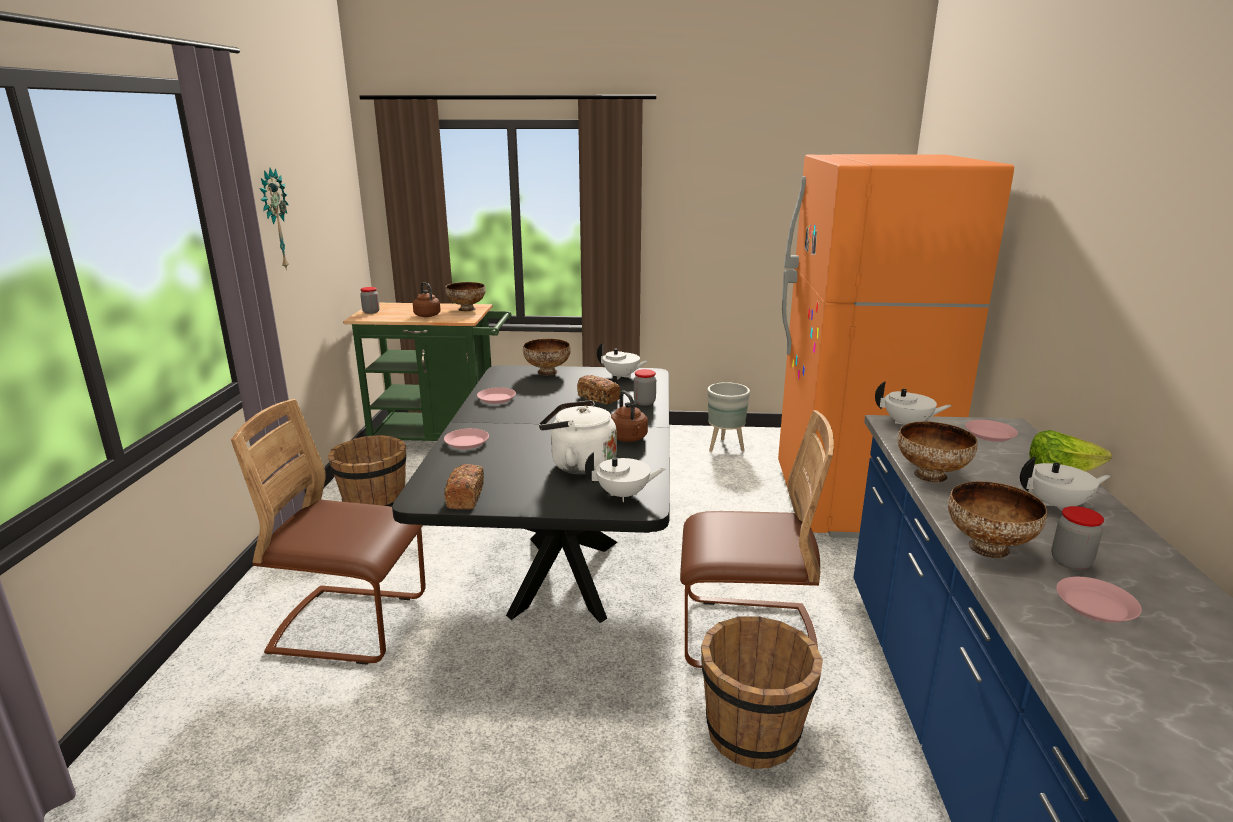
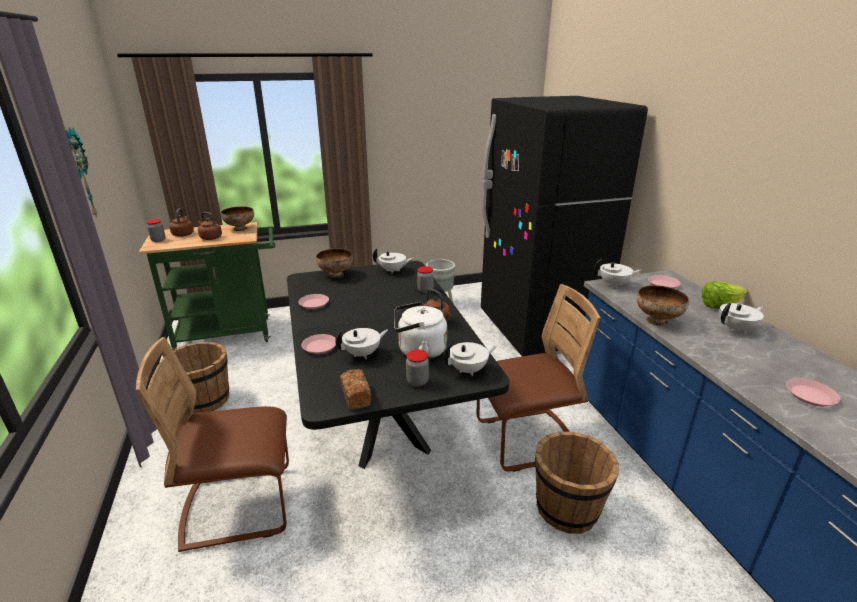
camera: 20 degrees left, 5 degrees up
bread [577,375,620,404] -> none
orange fridge [778,154,1014,538] -> black fridge [481,96,648,356]
bowl [948,481,1047,558] -> none
jar [1051,506,1104,570] -> jar moved to [406,350,429,387]
none -> brown kettle [169,208,194,237]
none -> white teapot [335,328,388,359]

